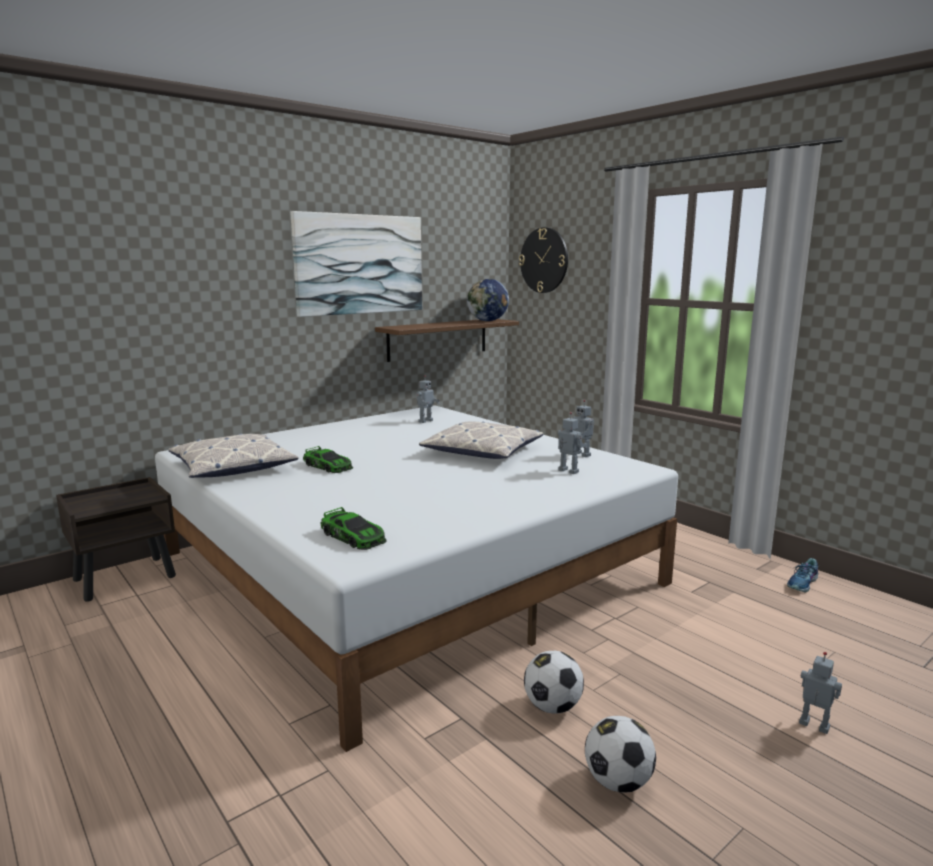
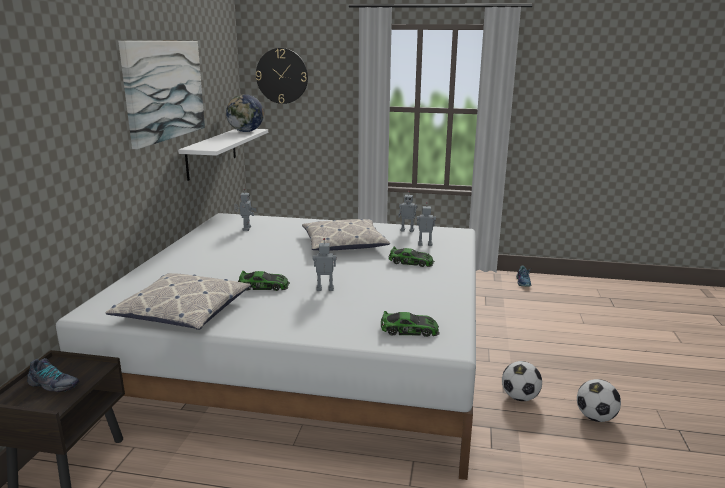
camera: 40 degrees left, 5 degrees up
brown shelf [375,319,519,362] -> white shelf [178,129,268,181]
toy robot [799,652,842,734] -> toy robot moved to [313,238,337,291]
none -> shoe [27,358,79,392]
none -> toy car [389,247,435,267]

